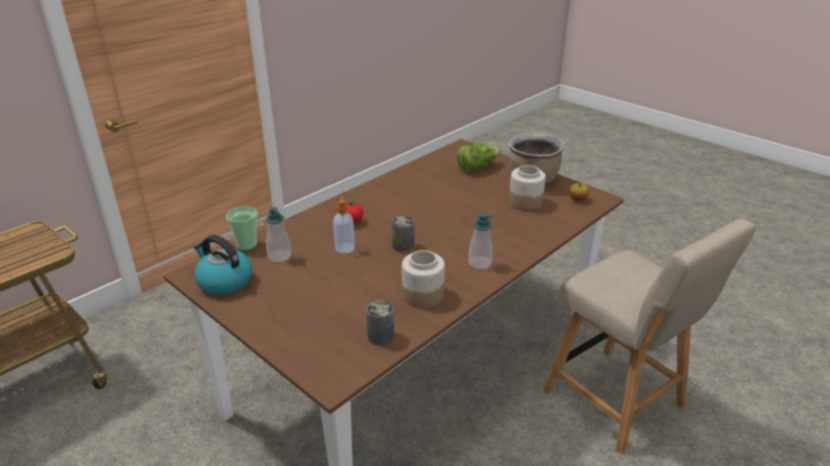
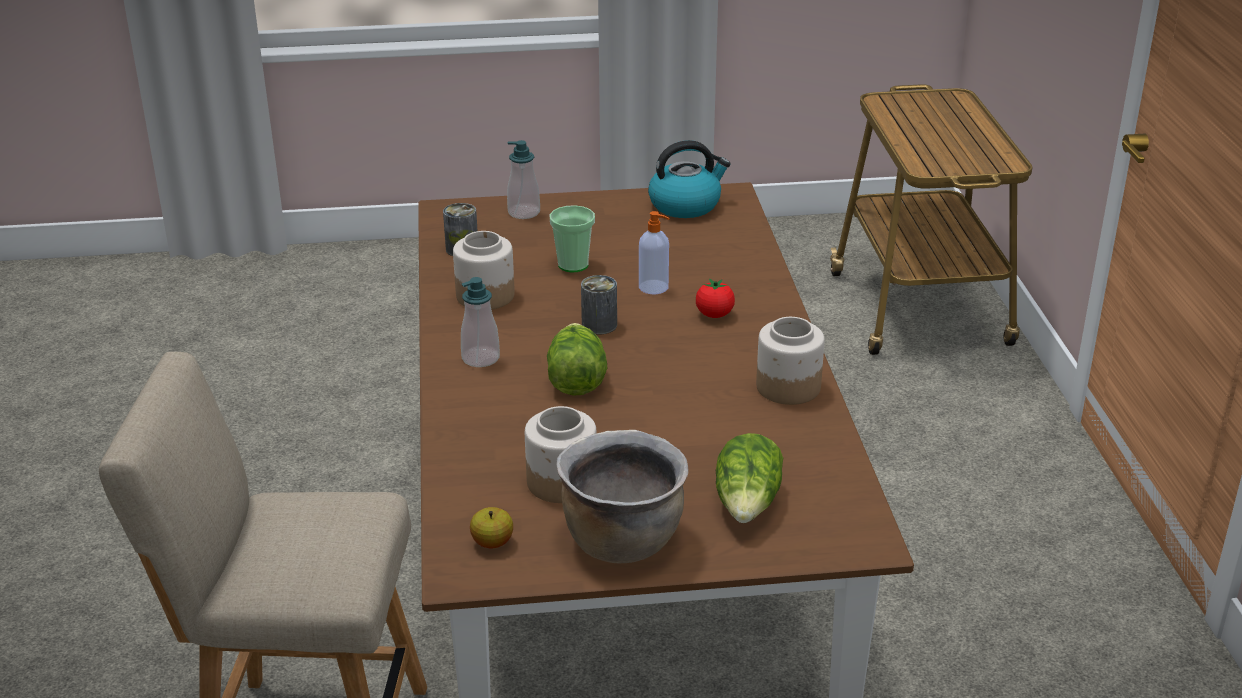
camera: 130 degrees right, 0 degrees up
cup [226,207,258,251] -> cup moved to [550,205,595,272]
soap dispenser [265,207,291,262] -> soap dispenser moved to [507,140,540,219]
none -> lettuce [547,323,607,396]
none -> jar [756,317,825,405]

